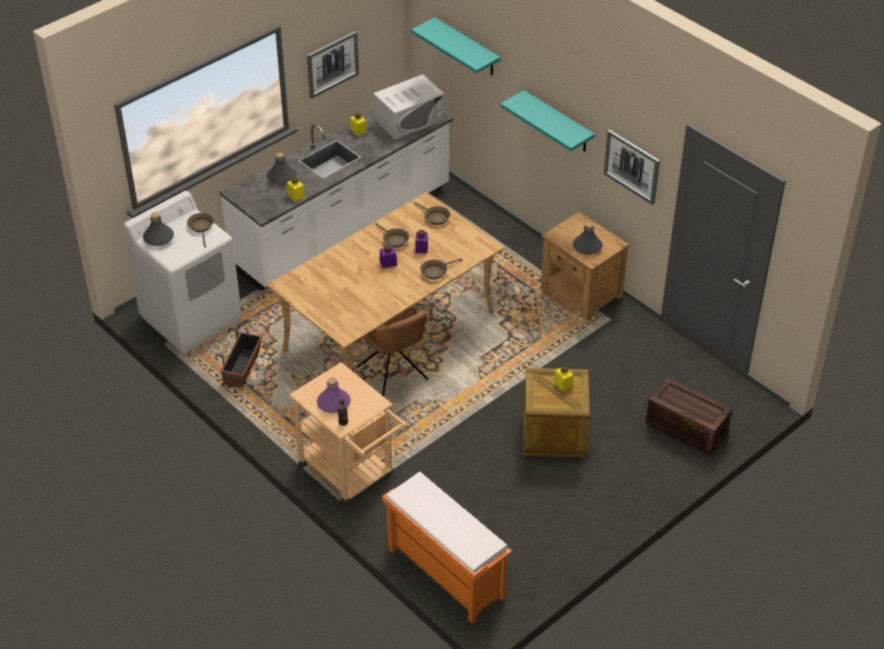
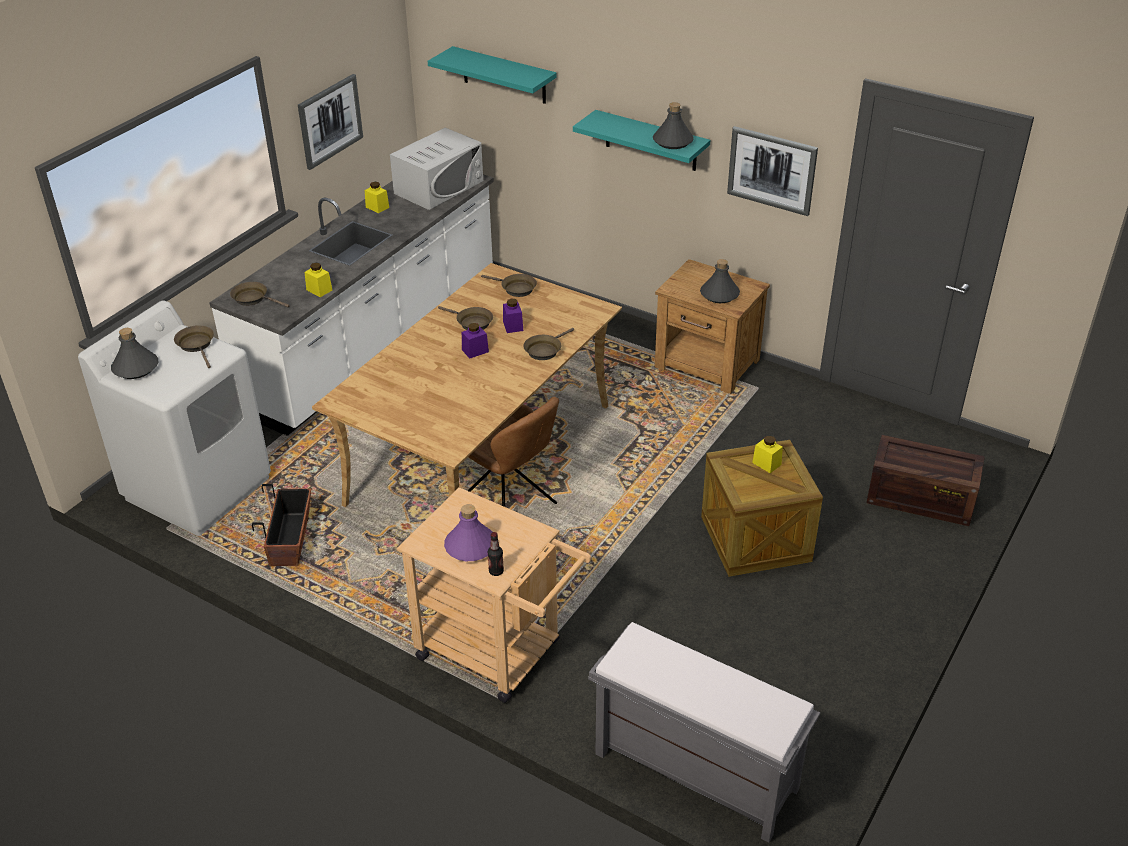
camera: 15 degrees left, 5 degrees down
grey bottle [267,152,296,185] -> grey bottle moved to [653,102,694,149]
orange bench [382,472,512,624] -> grey bench [588,622,820,843]
none -> brown frying pan [230,282,289,307]

